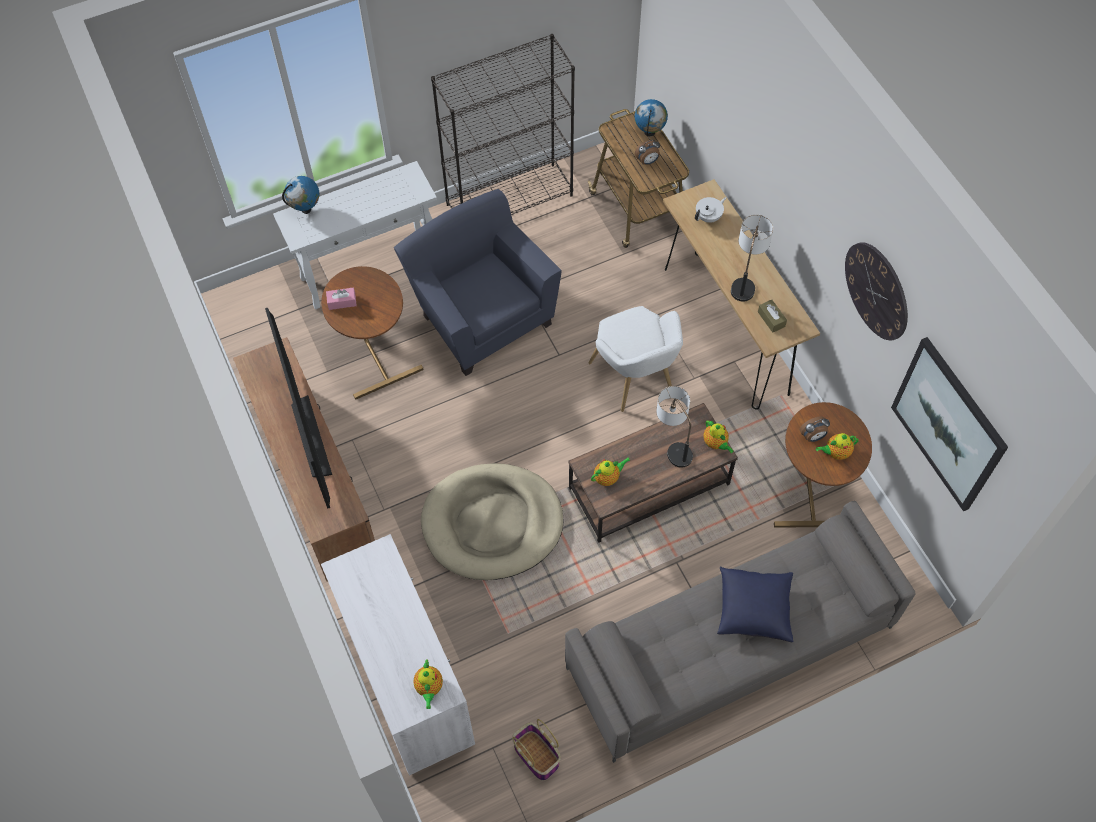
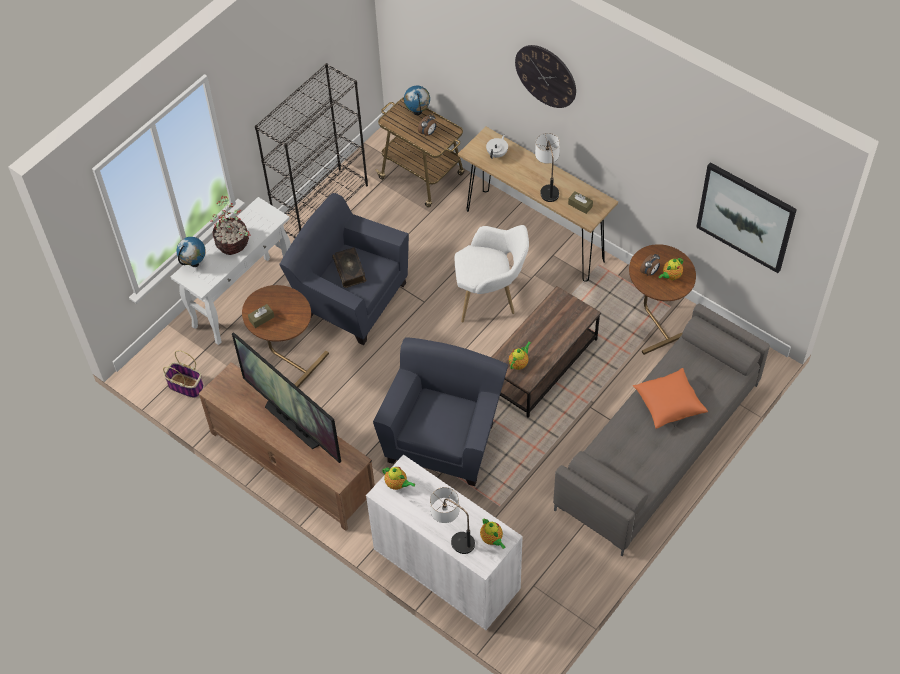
camera: 25 degrees left, 5 degrees down
pink tissue box [326,288,357,310] -> brown tissue box [248,304,274,328]
beige dog bed [421,463,564,580] -> blue armchair [373,337,508,486]
basket [512,719,561,781] -> basket moved to [163,350,204,398]
white armchair [588,306,683,412] -> white armchair turned 45 degrees counterclockwise [455,225,529,322]
table lamp [656,386,693,468] -> table lamp moved to [430,487,475,554]
teapot [703,420,734,453] -> teapot moved to [382,467,415,490]
blue pillow [717,566,794,642] -> orange pillow [633,368,708,429]
wall clock [845,242,908,340] -> wall clock moved to [515,45,576,108]
none -> potted plant [210,196,250,255]
none -> book [332,247,366,288]

